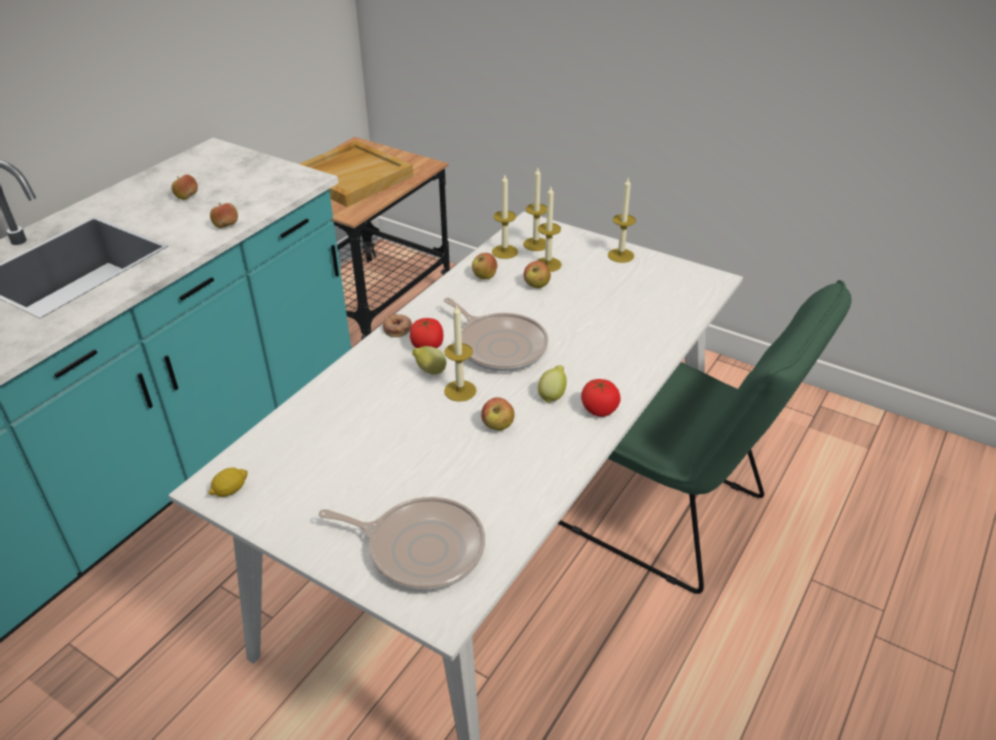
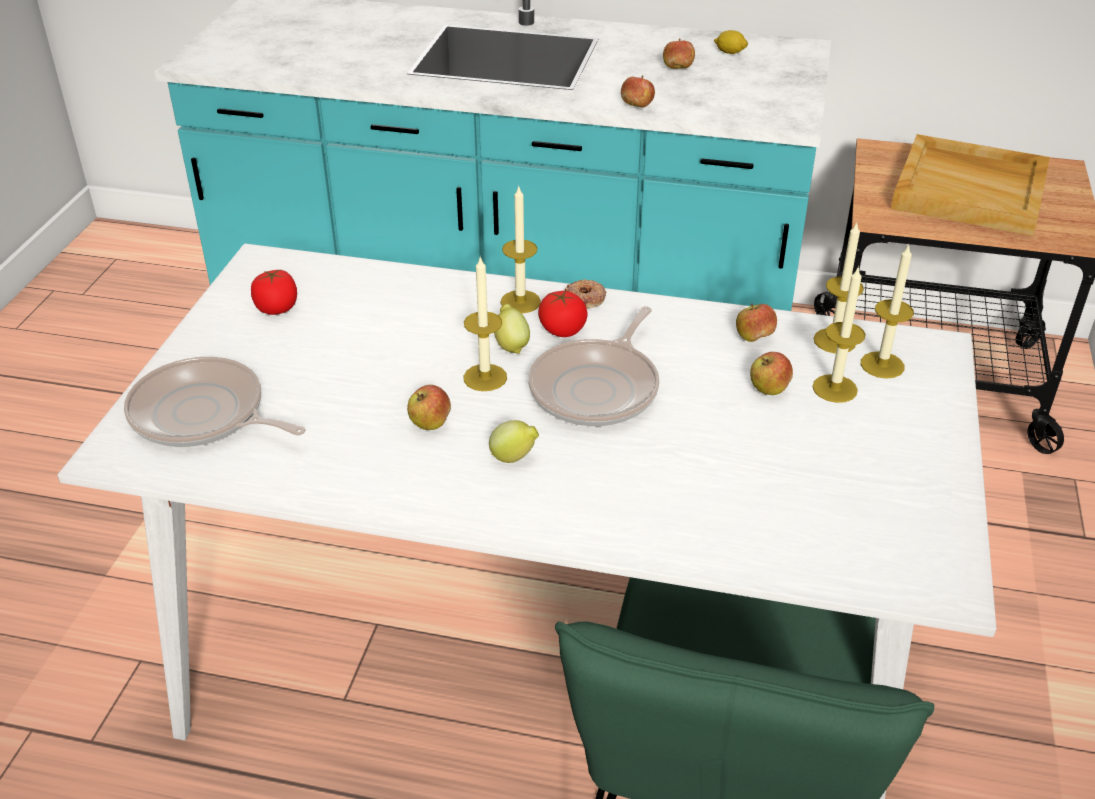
camera: 70 degrees right, 0 degrees up
lemon [208,468,248,497] -> lemon moved to [714,30,748,54]
frying pan [318,497,485,591] -> frying pan turned 120 degrees clockwise [124,357,306,447]
tomato [581,379,621,417] -> tomato moved to [251,269,297,315]
candle [608,178,636,263] -> candle moved to [500,187,541,314]

